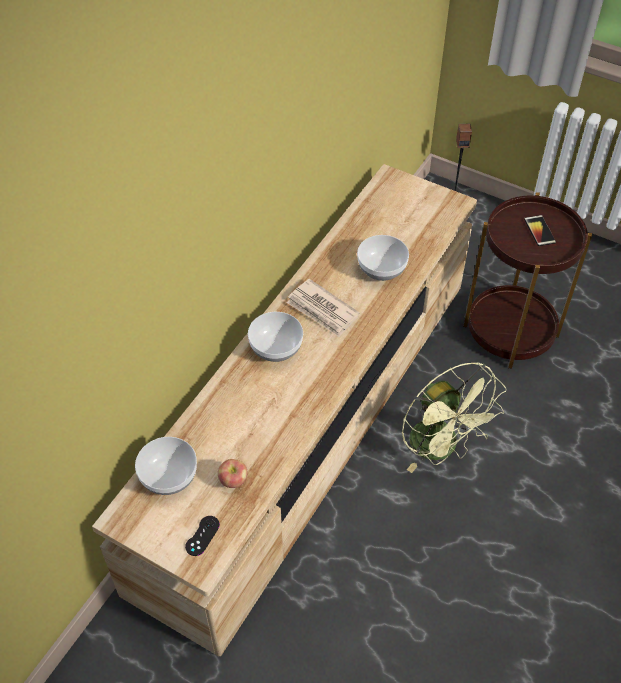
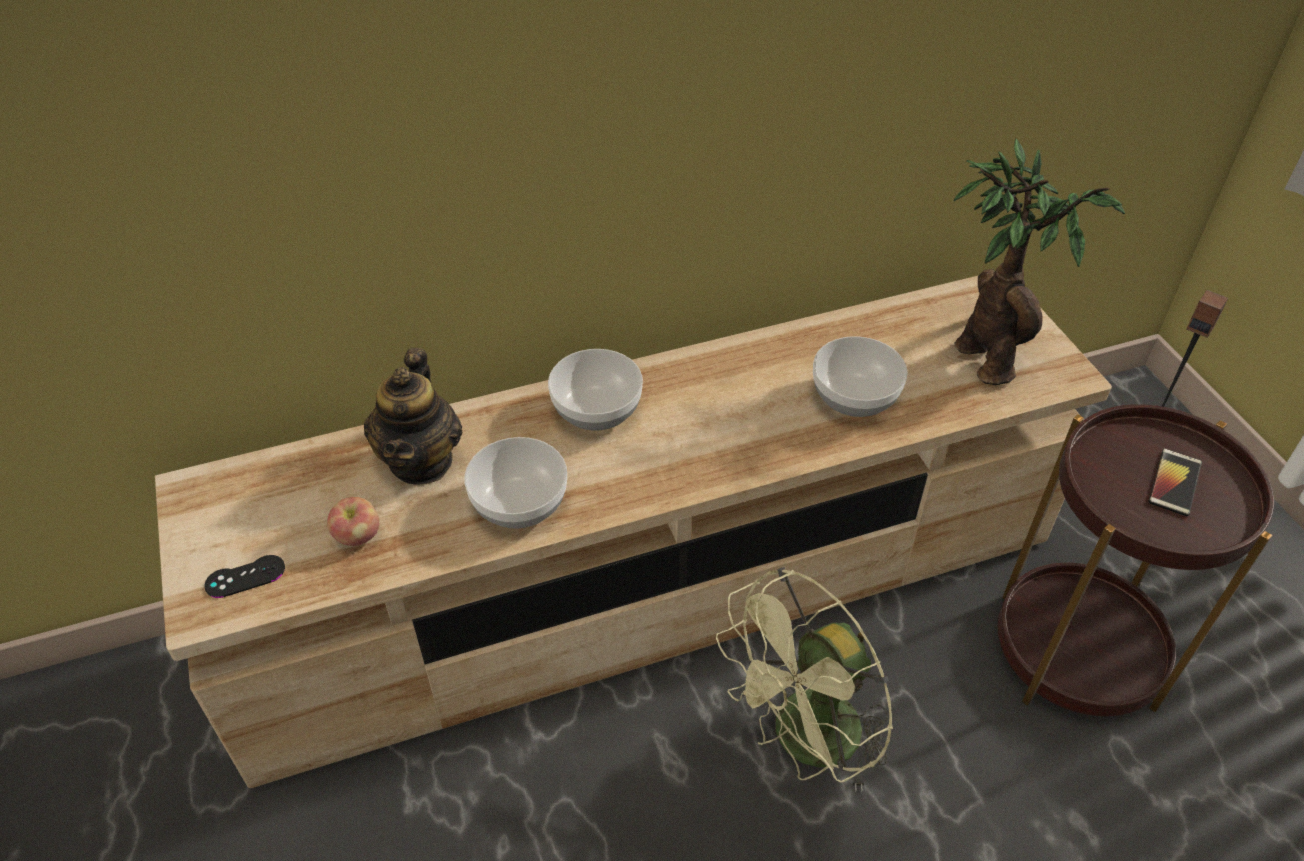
camera: 40 degrees right, 5 degrees down
bowl [135,437,197,495] -> bowl moved to [464,437,567,529]
newspaper [287,279,360,337] -> none
green fan [402,362,506,473] -> green fan turned 45 degrees clockwise [716,568,893,792]
none -> teapot [364,348,462,485]
none -> potted plant [954,138,1125,385]

